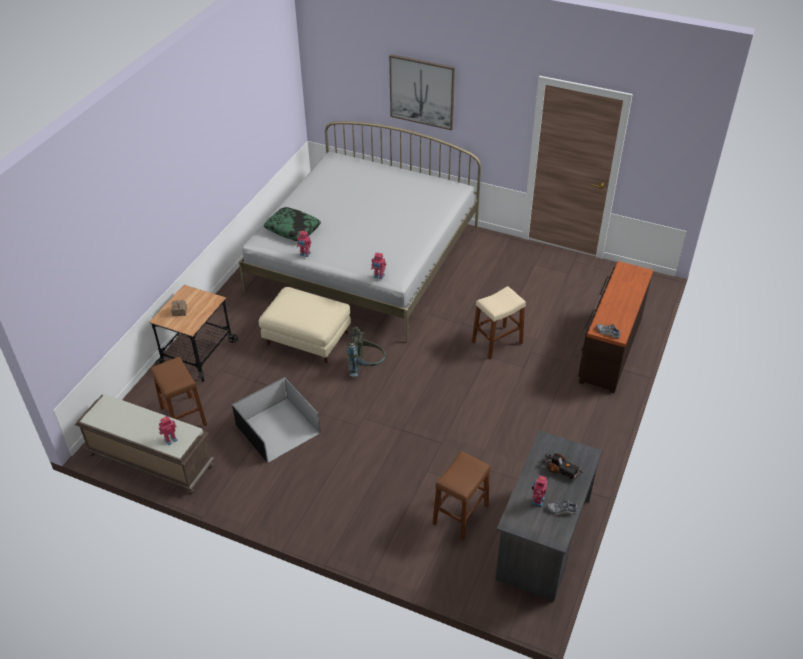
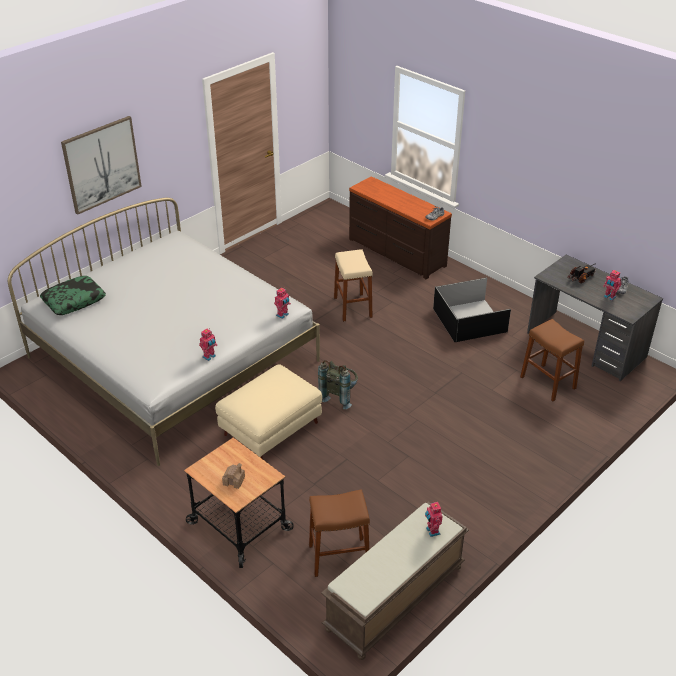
camera: 70 degrees left, 5 degrees down
black storage box [232,377,321,463] -> black storage box moved to [433,278,511,342]
pillow [264,207,321,241] -> pillow moved to [40,276,106,315]

